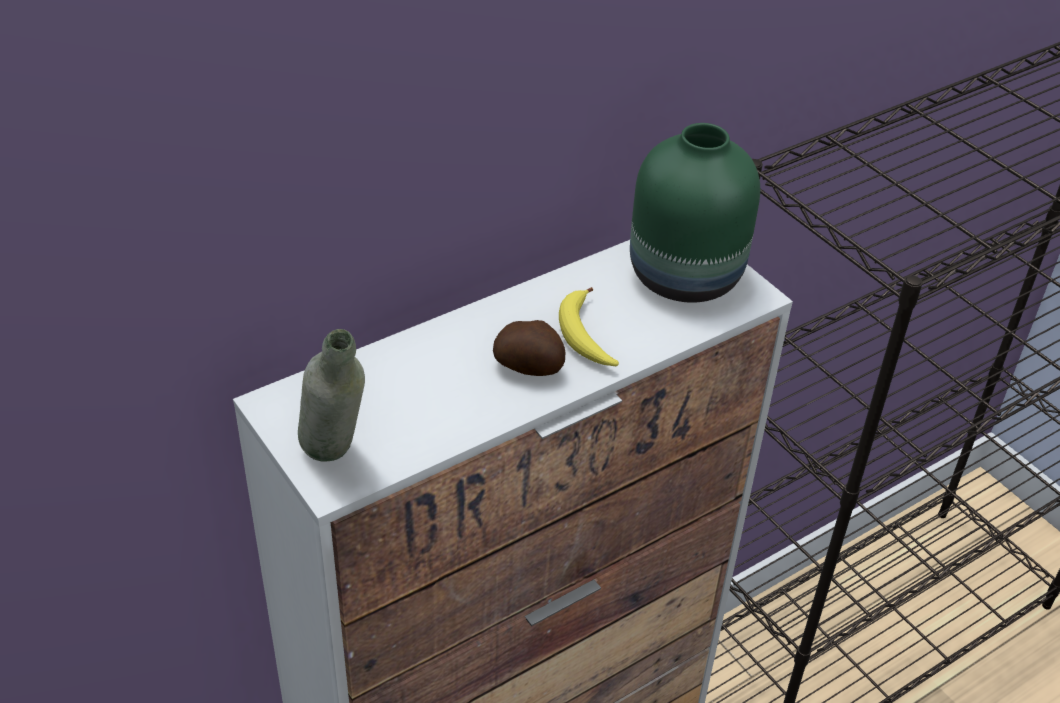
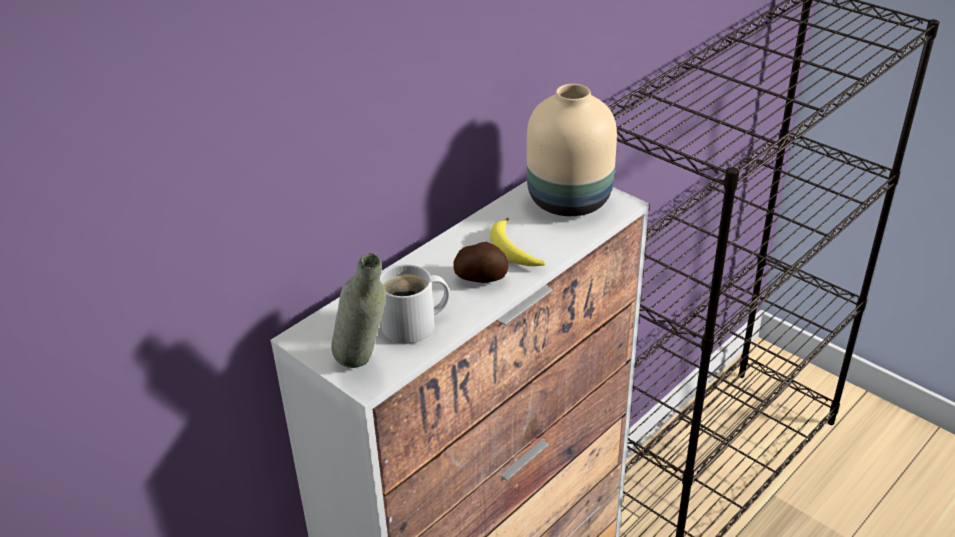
camera: 10 degrees left, 5 degrees down
green vase [630,123,760,303] -> beige vase [527,84,617,216]
none -> white mug [380,264,450,344]

